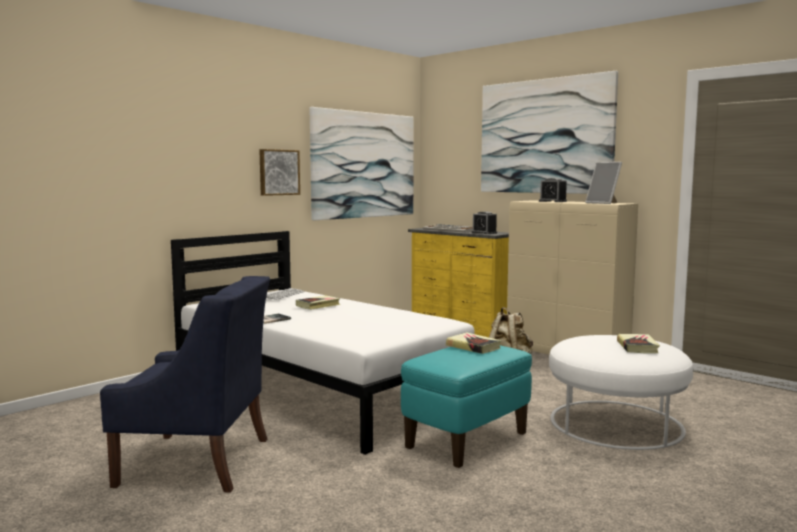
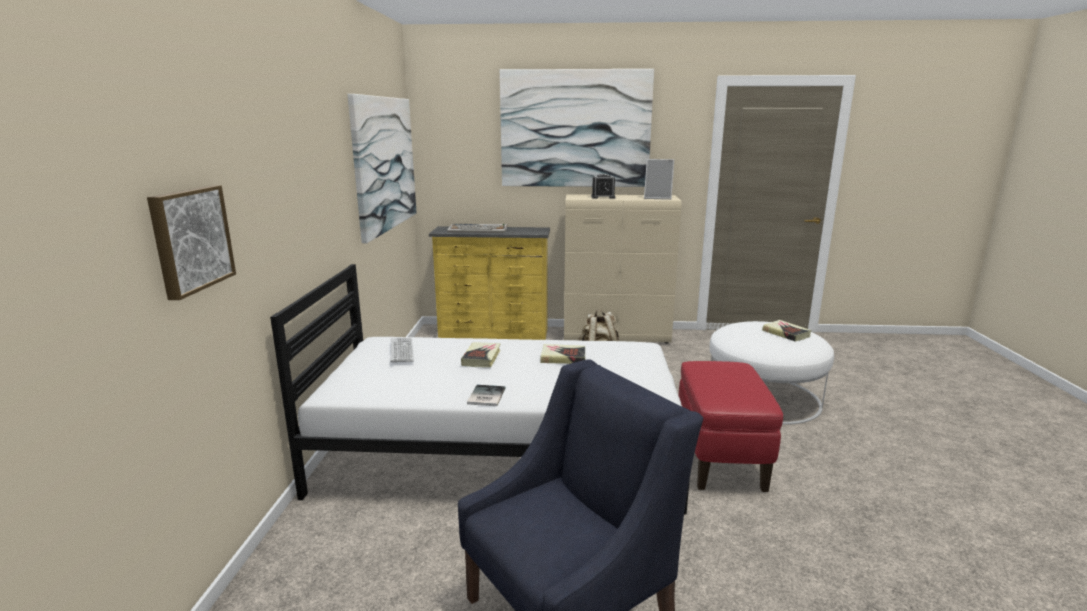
camera: 40 degrees left, 10 degrees up
picture [259,149,300,196] -> picture moved to [147,185,236,300]
turquoise ottoman [401,345,532,468] -> red ottoman [679,361,783,492]
book [446,332,501,354] -> book moved to [540,344,585,364]
alarm clock [472,211,497,234] -> none

